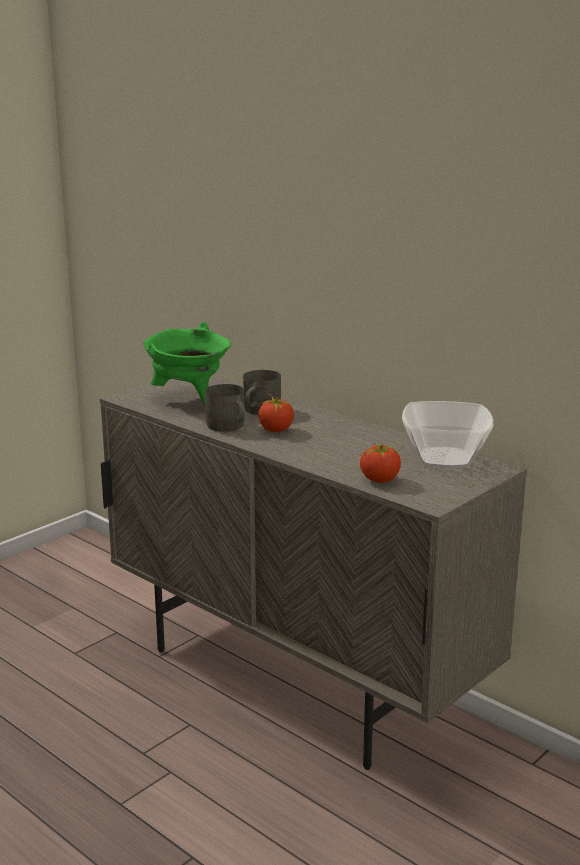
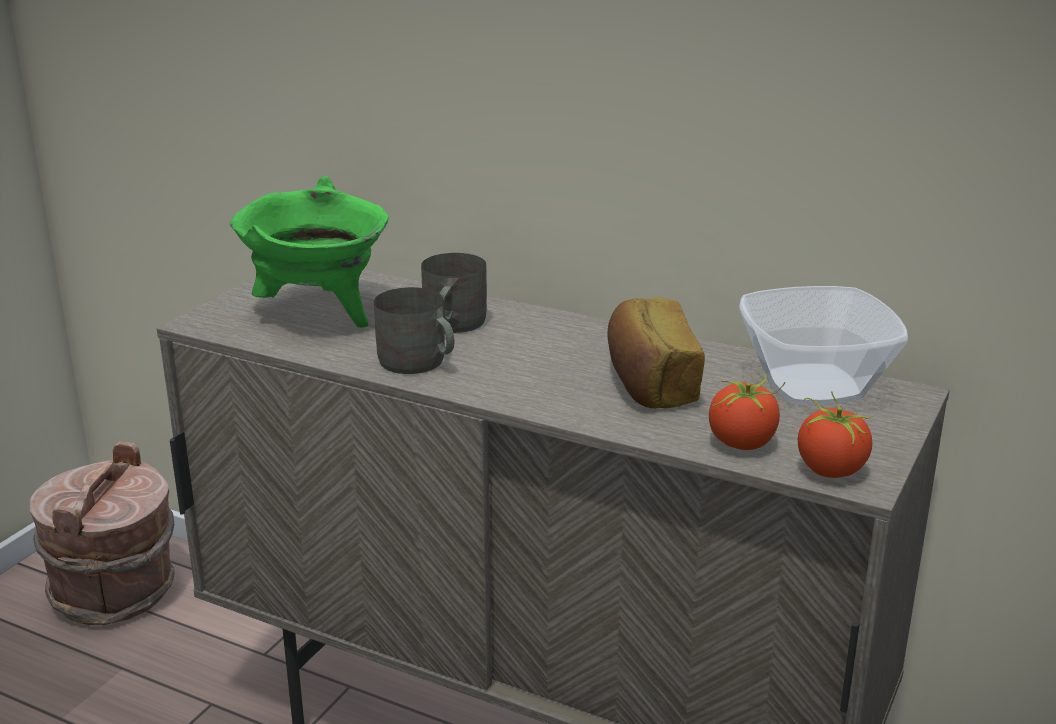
camera: 15 degrees left, 5 degrees up
tomato [258,392,294,432] -> tomato moved to [798,391,873,478]
none -> brown bucket [29,442,174,625]
none -> bread [607,297,705,409]

